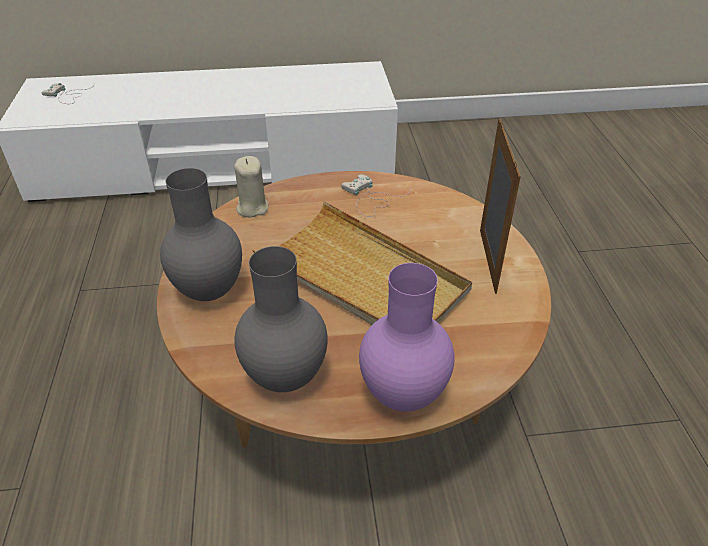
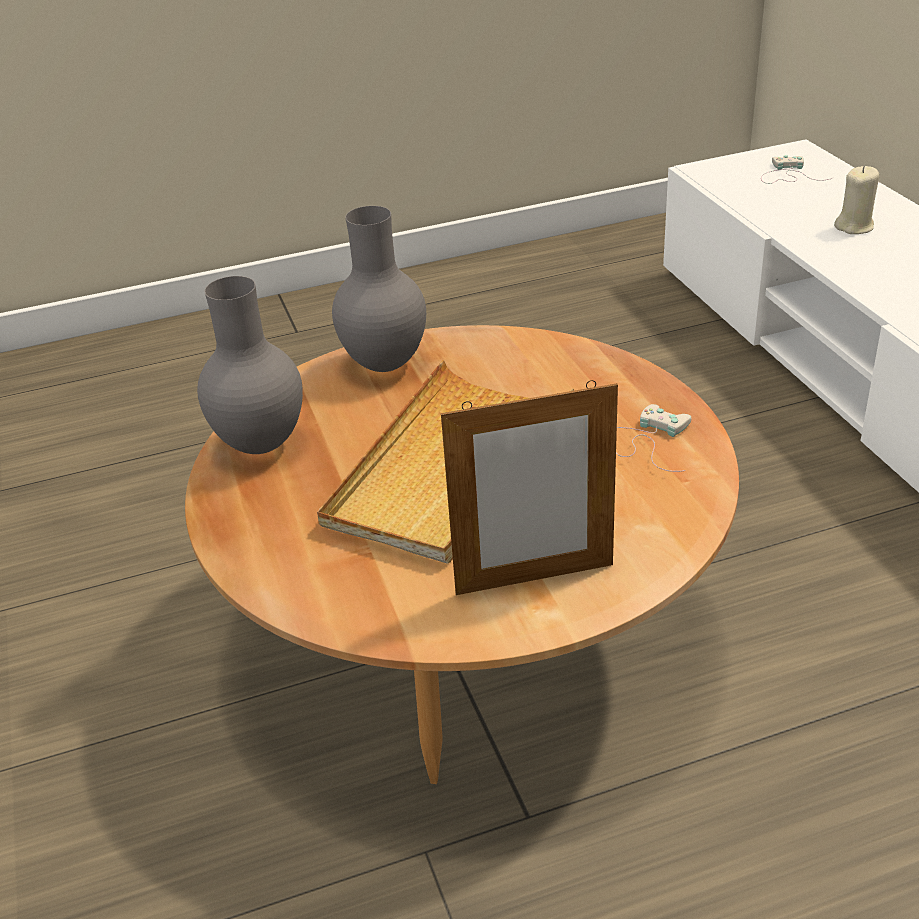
camera: 80 degrees right, 5 degrees down
beige candle [234,156,268,218] -> beige candle moved to [834,166,879,234]
purple vase [359,263,455,412] -> none

